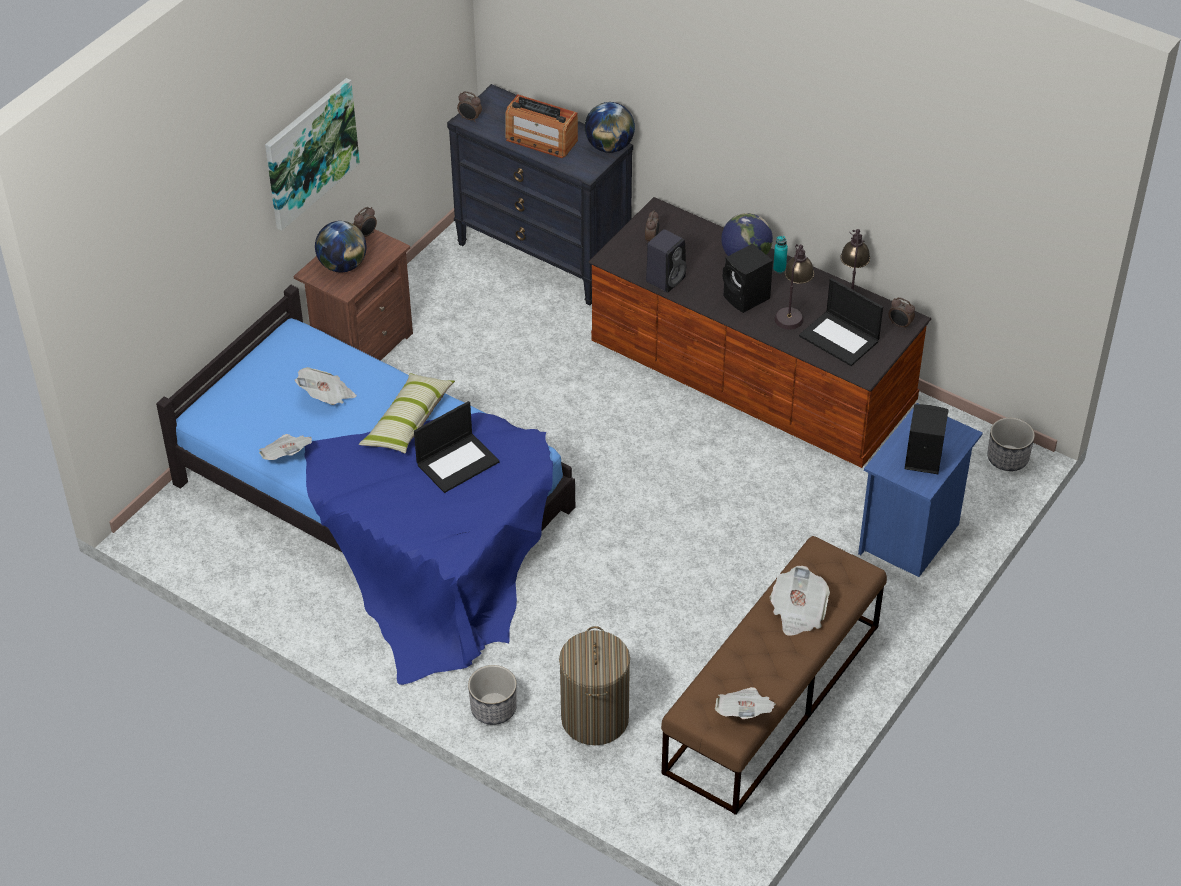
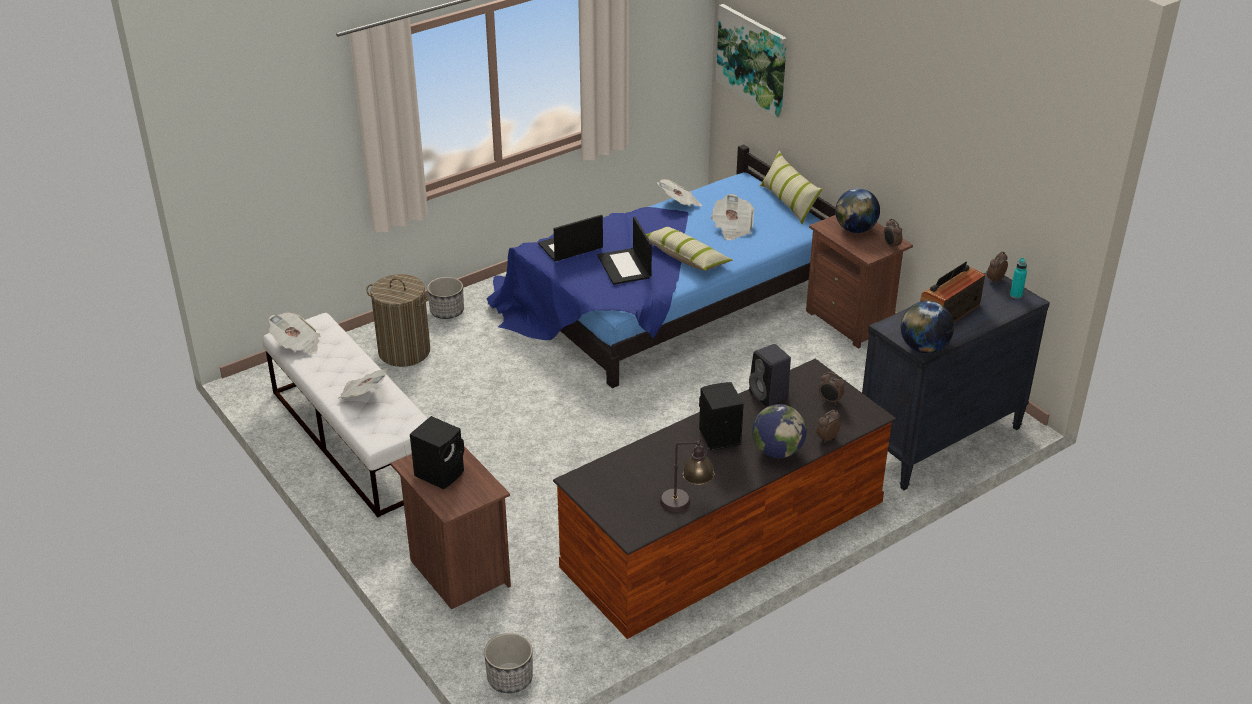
camera: 110 degrees right, 10 degrees down
picture [265,78,360,231] -> picture moved to [716,4,787,118]
brown bench [661,536,887,815] -> white bench [263,313,428,518]
turquoise bottle [773,236,788,273] -> turquoise bottle moved to [1010,258,1027,299]
table lamp [775,244,814,330] -> none
laptop [799,278,883,366] -> laptop moved to [538,215,603,262]
blue nightstand [858,403,983,577] -> brown nightstand [391,446,511,609]
alarm clock [889,297,915,330] -> alarm clock moved to [816,410,841,443]
none -> pillow [760,151,823,224]

